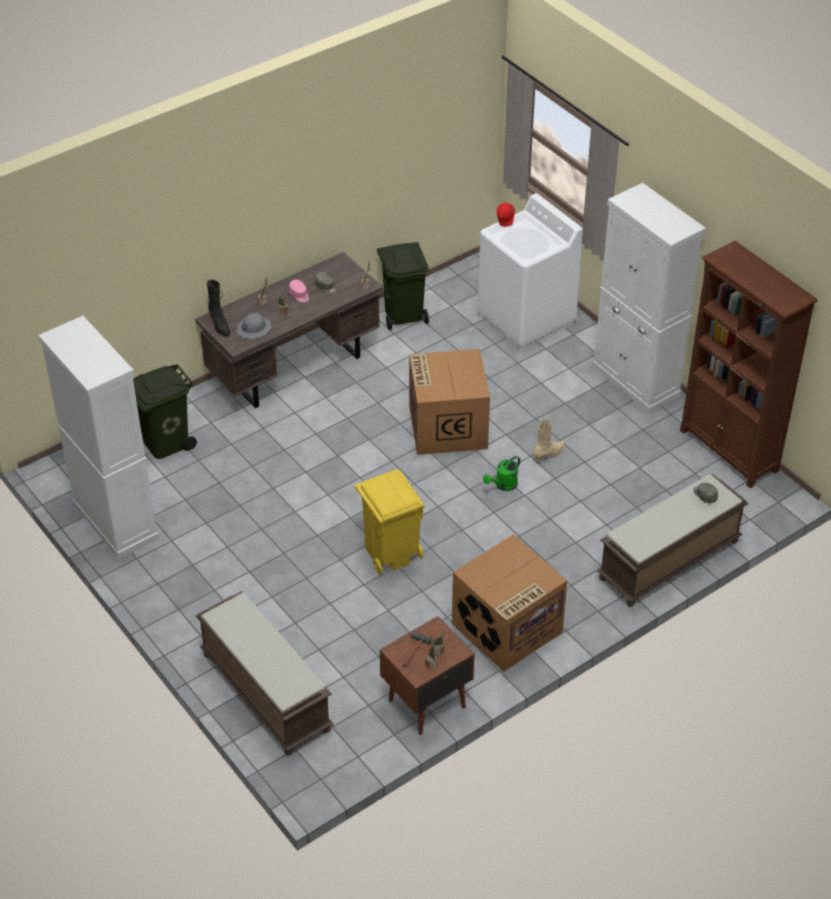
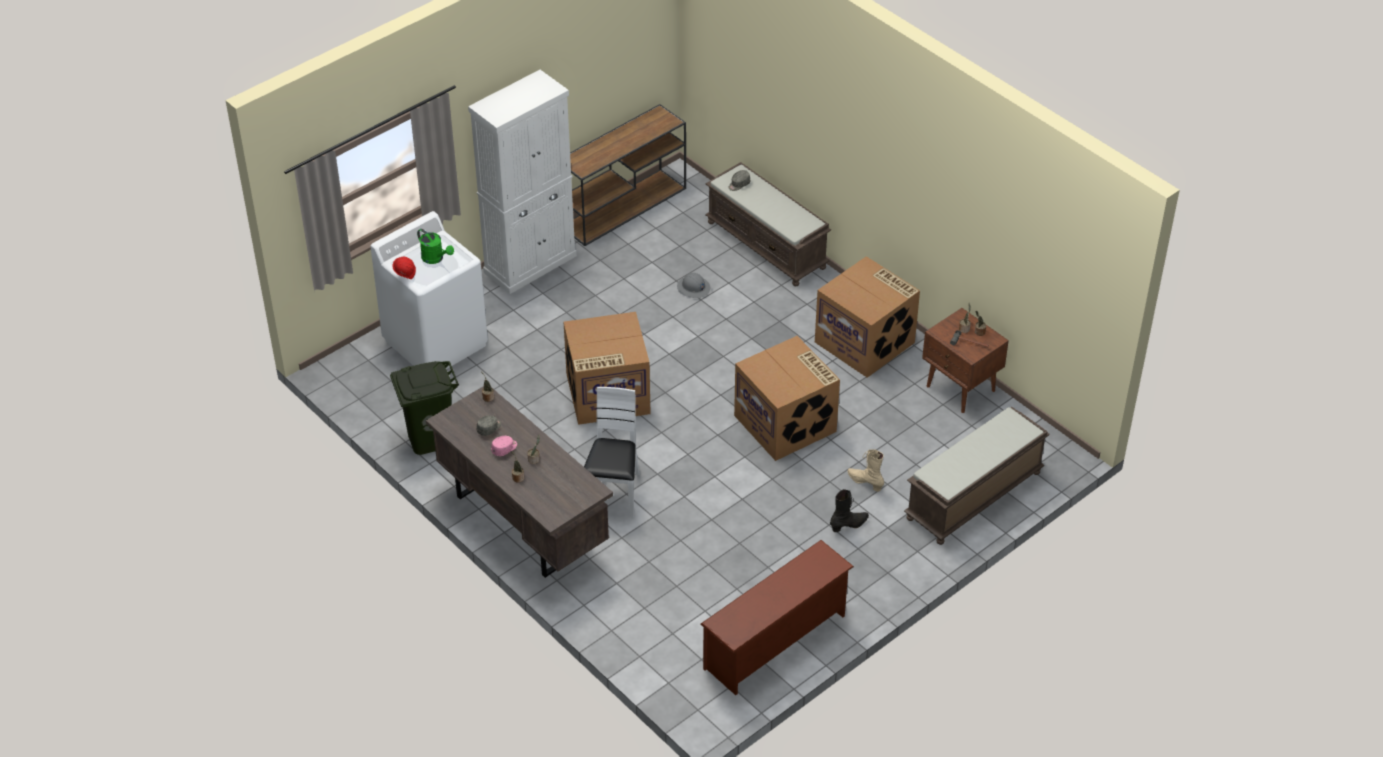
camera: 95 degrees left, 0 degrees up
white cabinet [38,316,159,559] -> brown shoe rack [701,540,854,695]
green trash can [133,364,197,459] -> none
black boot [207,280,230,337] -> black boot moved to [830,489,869,532]
grey hard hat [237,313,271,339] -> grey hard hat moved to [677,273,711,298]
yellow trash can [355,469,425,574] -> cardboard box [734,336,840,461]
green watering can [483,456,520,491] -> green watering can moved to [417,229,454,264]
beige boot [533,420,565,462] -> beige boot moved to [847,449,884,492]
brown bookcase [680,241,818,488] -> brown console table [570,104,686,246]
none -> white chair [584,387,640,519]

